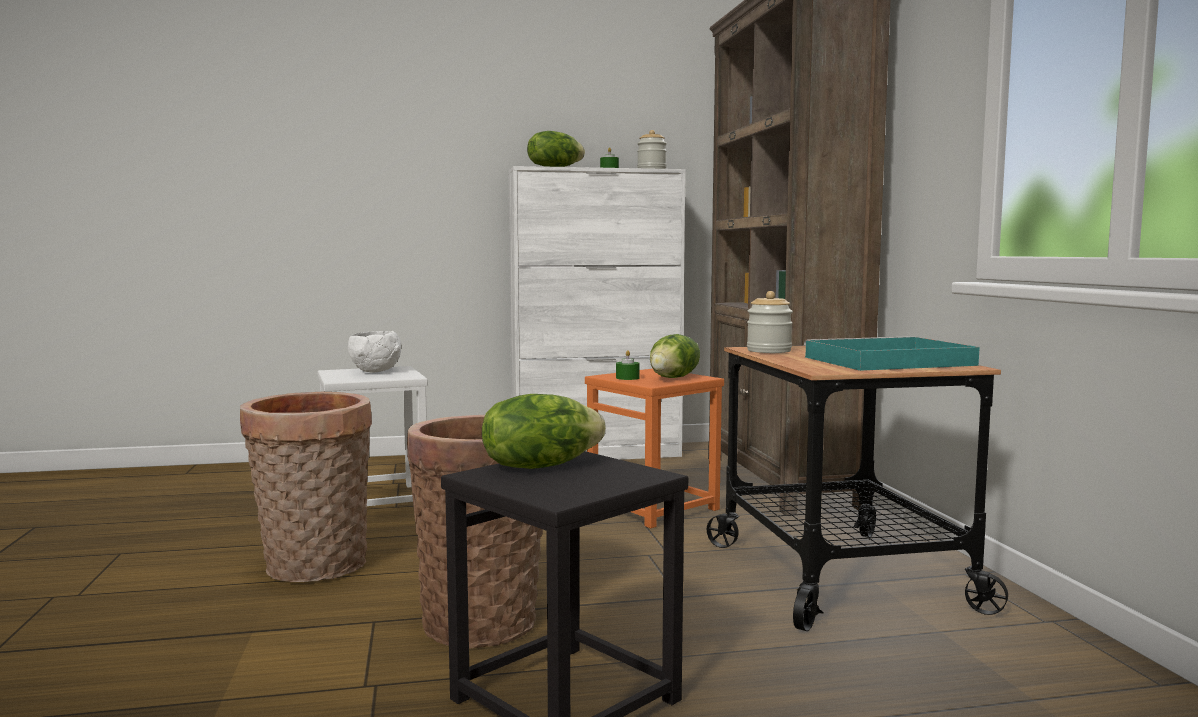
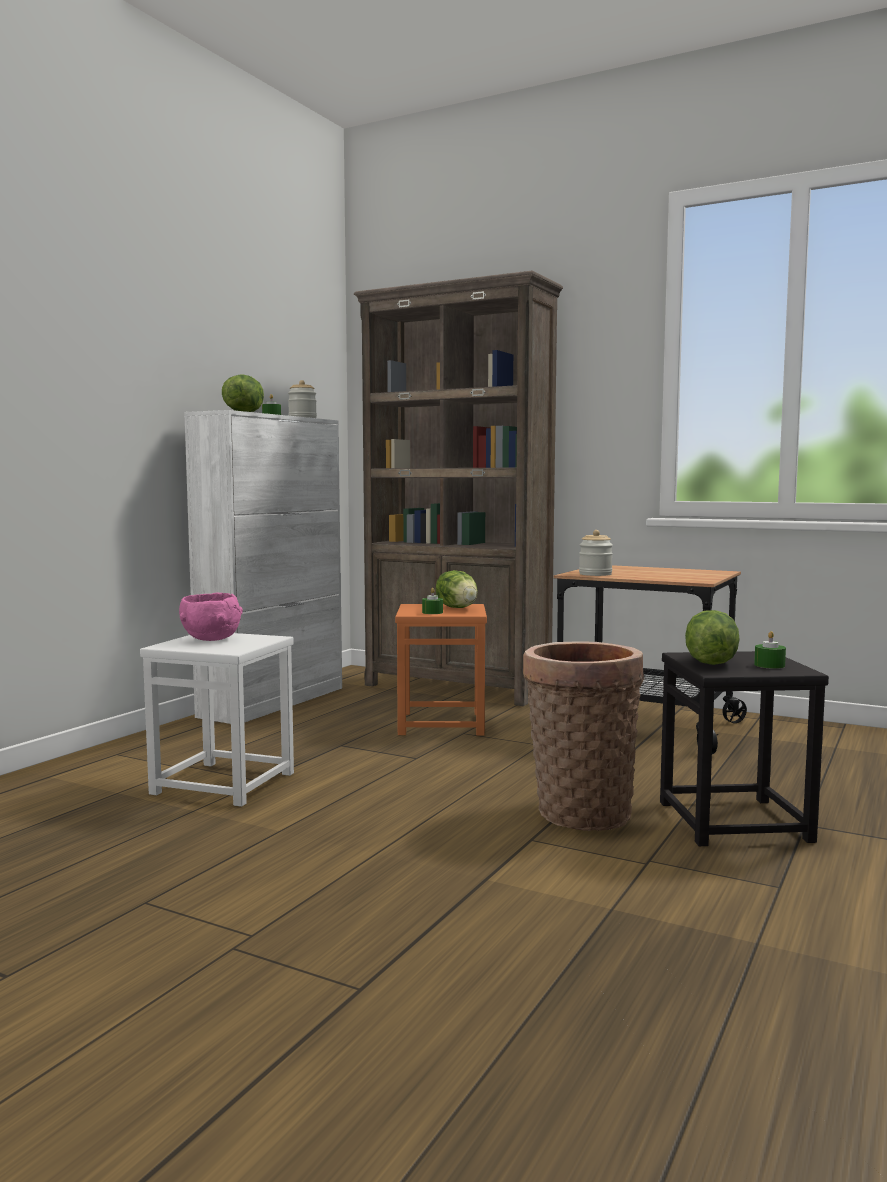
camera: 50 degrees left, 0 degrees up
basket [240,392,372,582] -> none
white bowl [348,331,401,372] -> pink bowl [179,592,243,641]
turquoise tray [804,336,980,371] -> none
none -> green candle [754,631,786,669]

